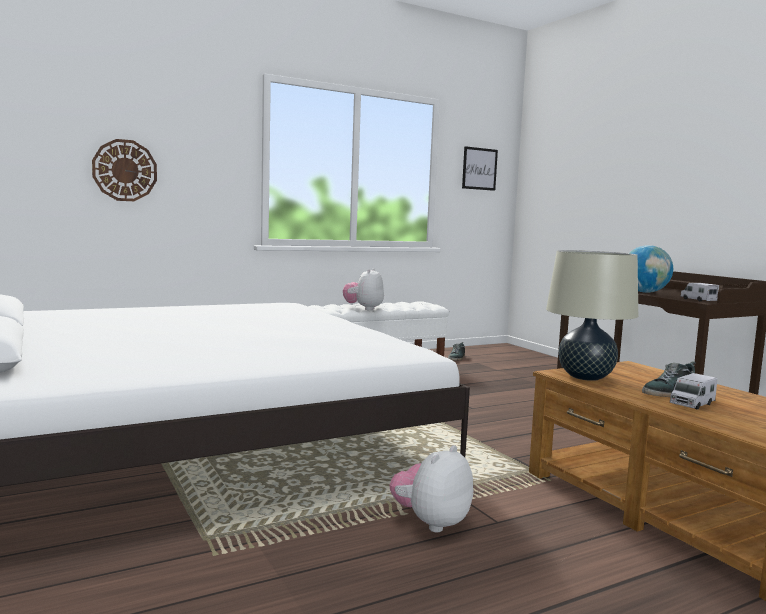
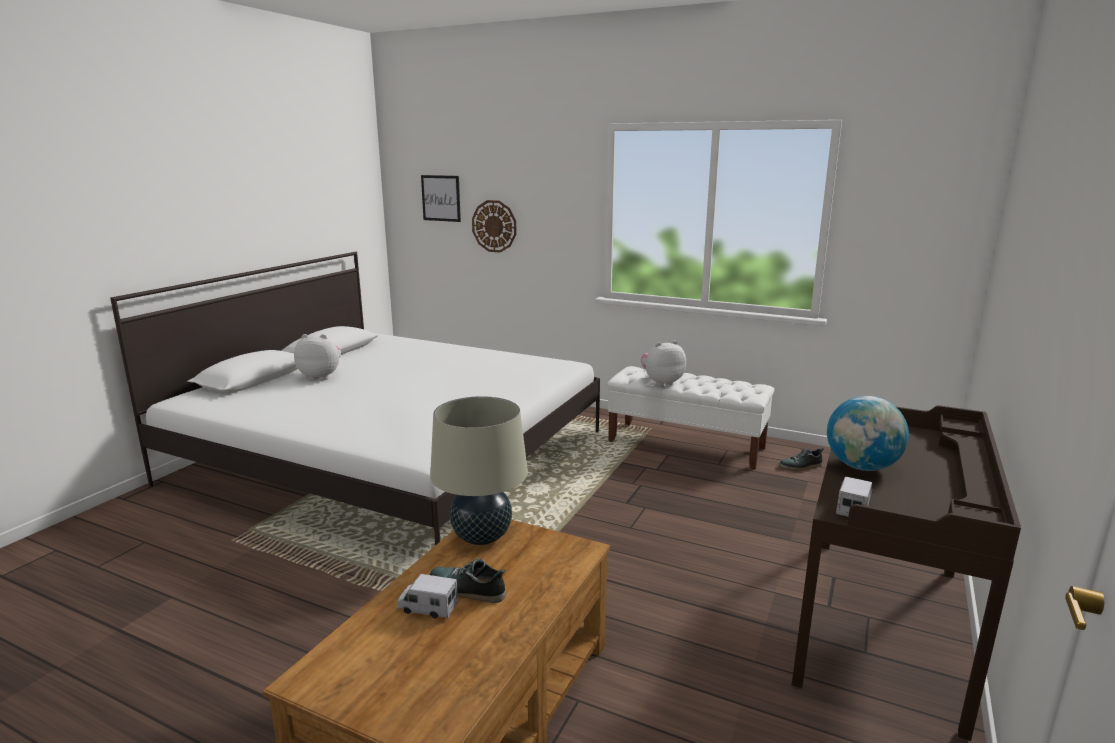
camera: 55 degrees right, 10 degrees up
plush toy [390,445,473,533] -> plush toy moved to [294,334,341,380]
picture [462,146,498,191] -> picture moved to [421,175,461,222]

